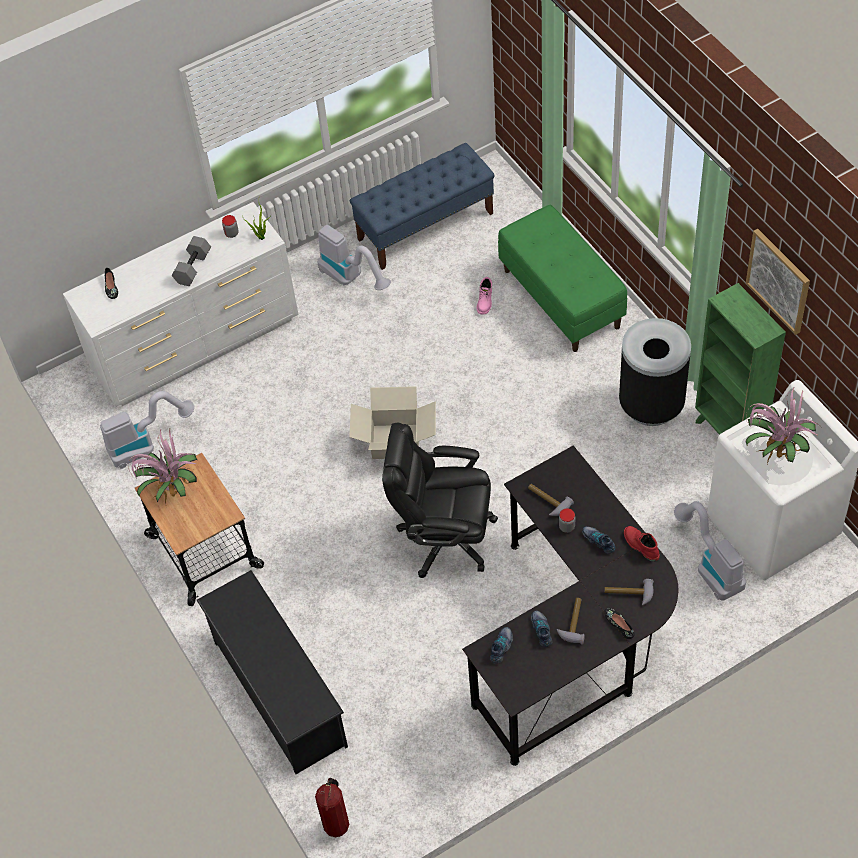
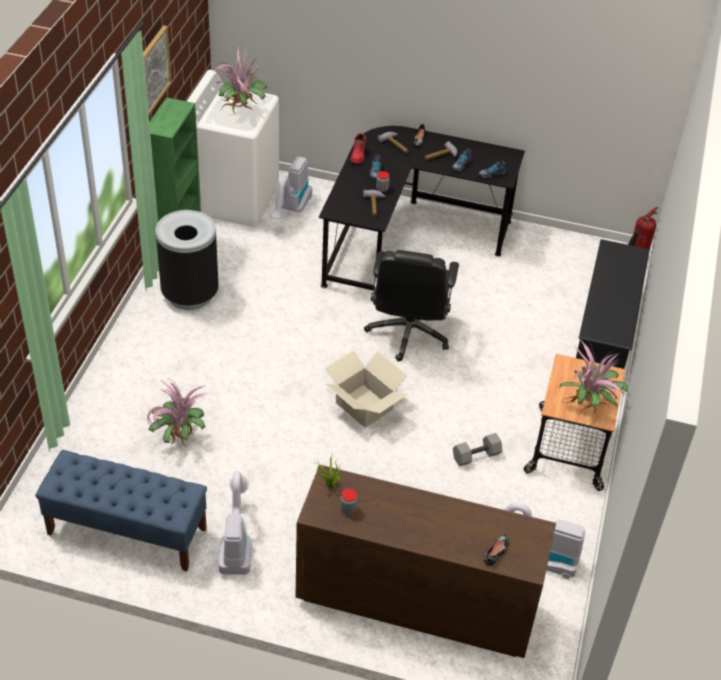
camera: 140 degrees left, 10 degrees down
white dresser [63,202,298,407] -> brown dresser [296,465,556,658]
grey dumbbell [172,236,211,286] -> grey dumbbell moved to [453,433,502,467]
black office chair [382,423,498,578] -> black office chair turned 45 degrees clockwise [364,250,459,361]
pink boot [476,277,492,315] -> potted plant [147,378,208,448]
green bench [498,205,627,352] -> none

